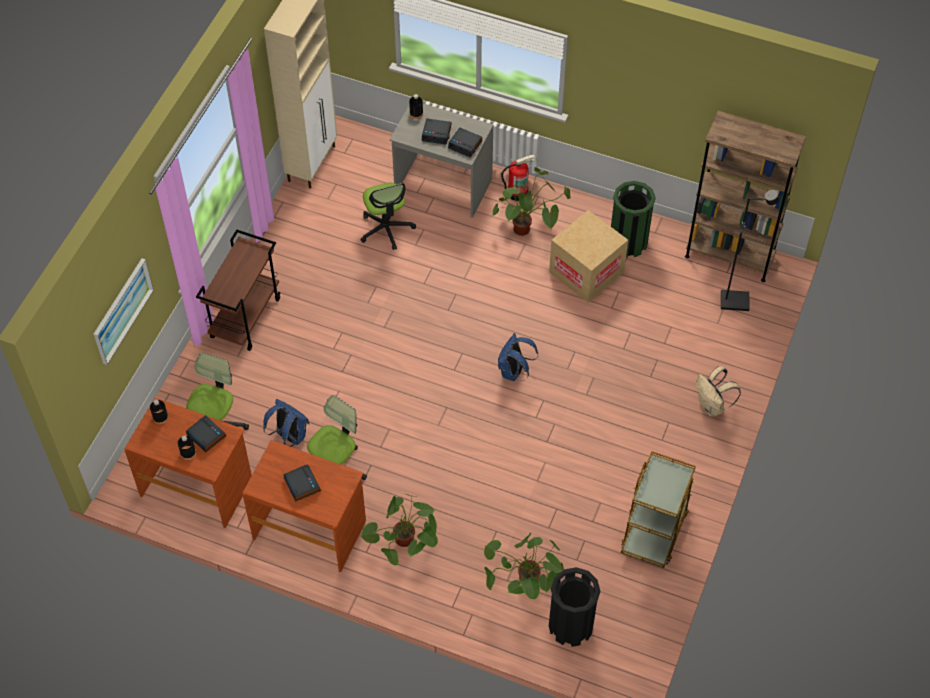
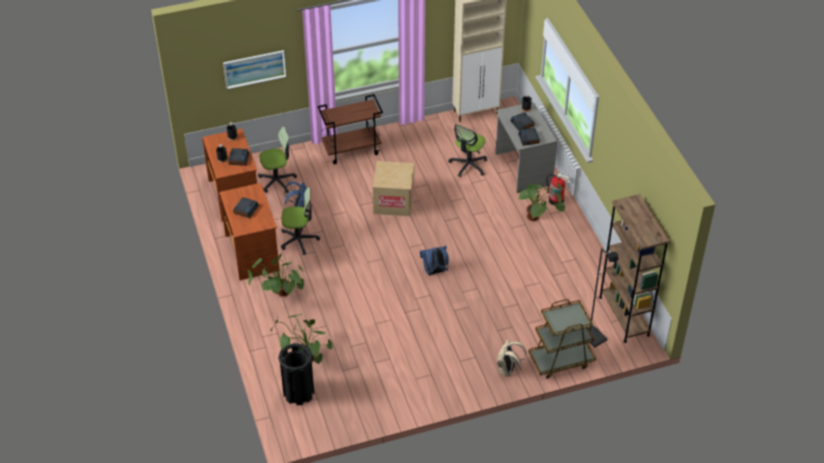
camera: 50 degrees right, 10 degrees down
cardboard box [549,210,628,303] -> cardboard box moved to [373,161,414,216]
green trash can [611,181,656,258] -> none
brown cart [621,451,696,568] -> brown cart moved to [528,299,596,379]

